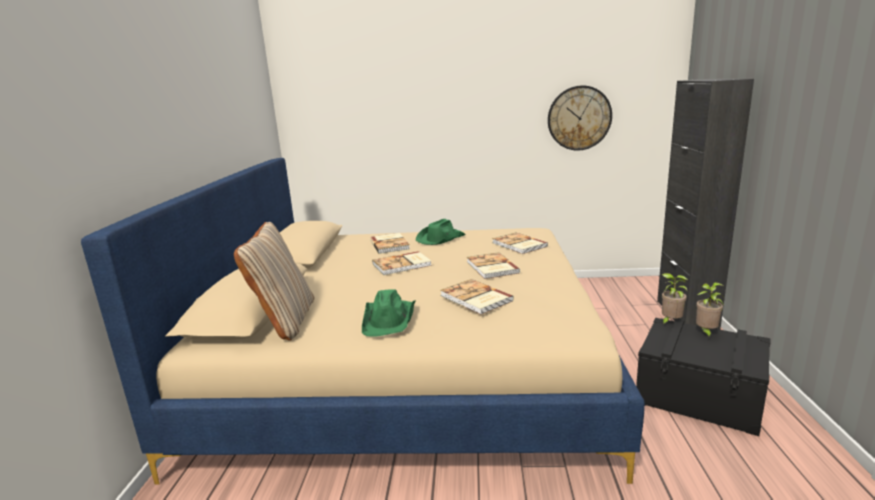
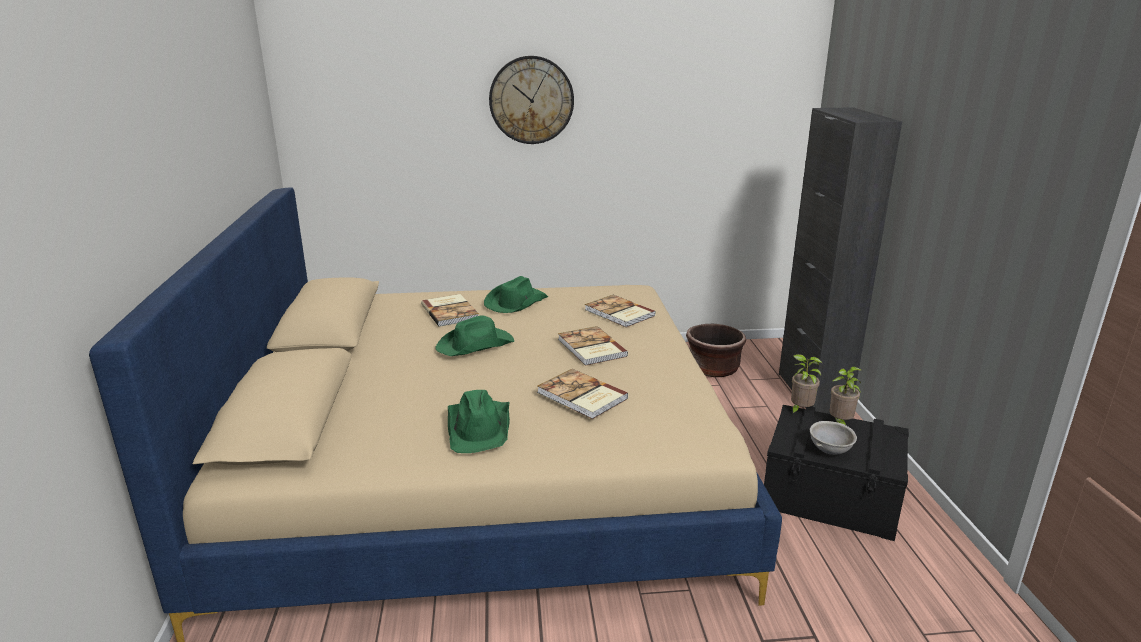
camera: 10 degrees left, 5 degrees up
beige pillow [234,222,314,341] -> none
book [372,251,432,275] -> green hat [435,315,514,356]
wall clock [548,86,612,151] -> wall clock moved to [489,56,574,144]
none -> brown planter [686,324,746,377]
none -> grey bowl [810,421,857,455]

